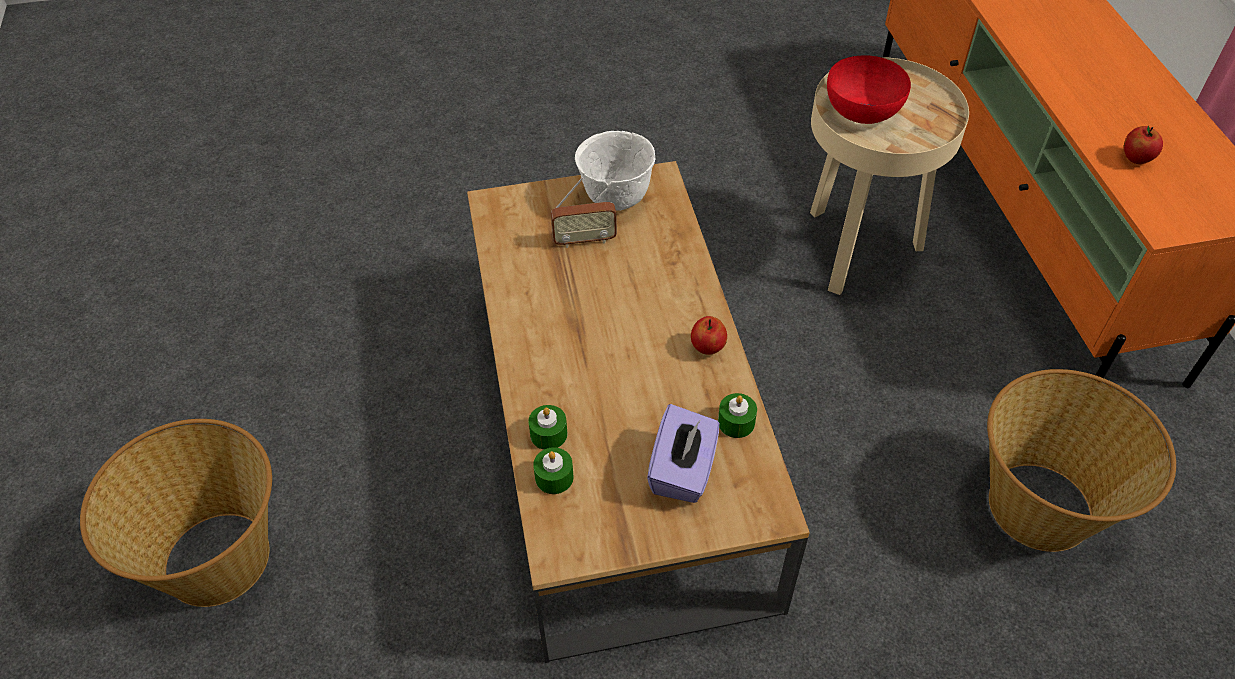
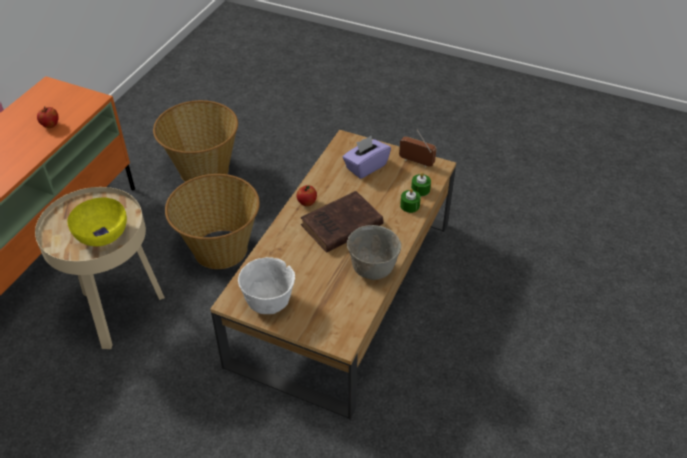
camera: 145 degrees left, 5 degrees down
basket [80,419,272,607] -> basket moved to [165,174,260,269]
radio [550,177,617,248] -> radio moved to [399,130,437,168]
green candle [718,393,757,438] -> none
red bowl [827,55,911,124] -> yellow bowl [67,197,127,246]
none -> brown book [301,191,383,253]
none -> grey bowl [347,225,401,280]

